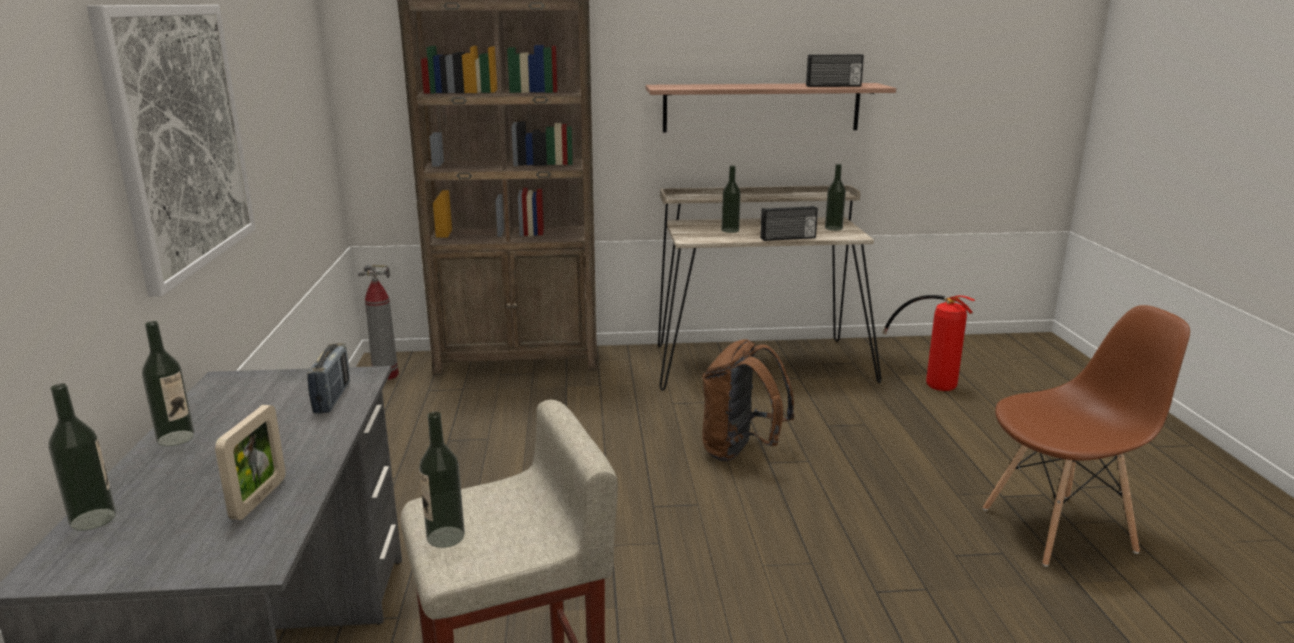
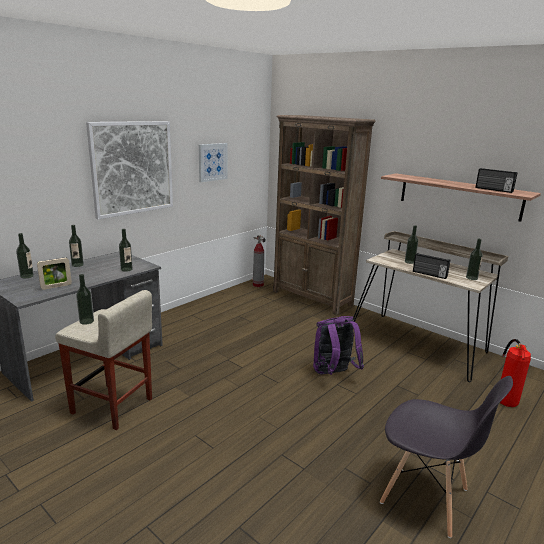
camera: 45 degrees right, 0 degrees up
radio [307,343,350,413] -> bottle [119,229,133,272]
brown backpack [702,339,795,461] -> purple backpack [313,316,364,375]
brown chair [983,305,1190,567] -> grey chair [380,376,513,538]
none -> picture [199,143,228,182]

